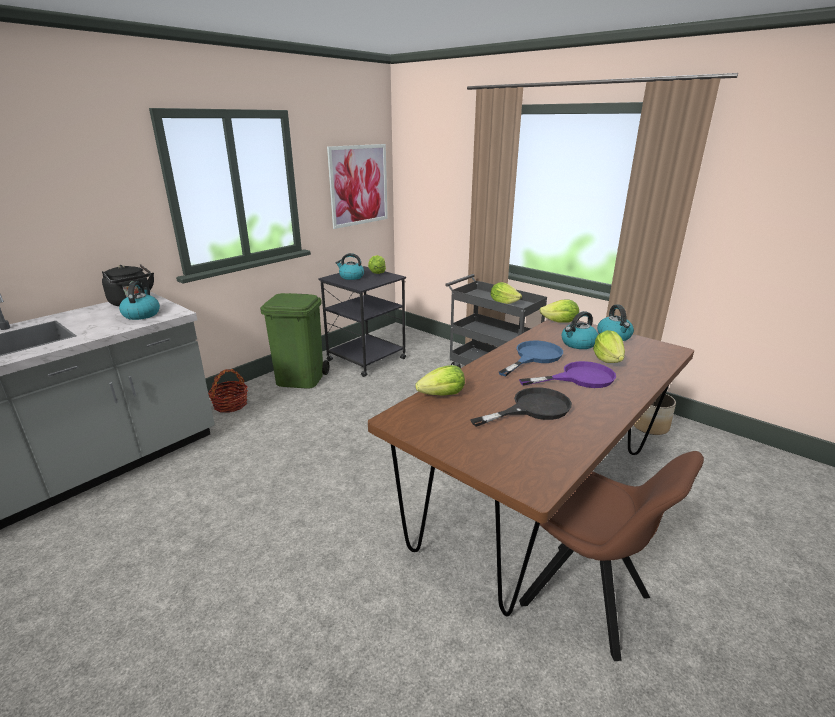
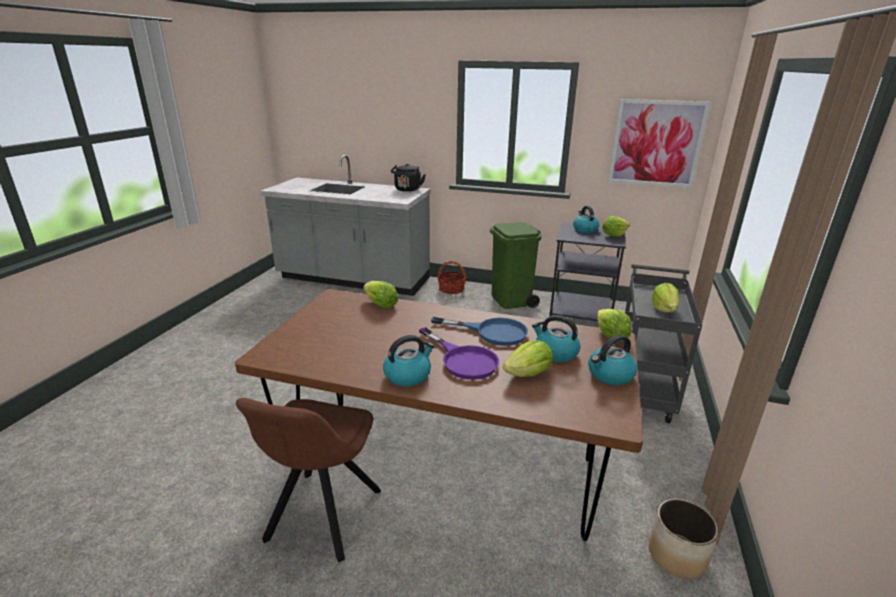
camera: 65 degrees right, 0 degrees up
kettle [119,281,160,320] -> kettle moved to [383,335,434,387]
black frying pan [470,387,572,427] -> none

